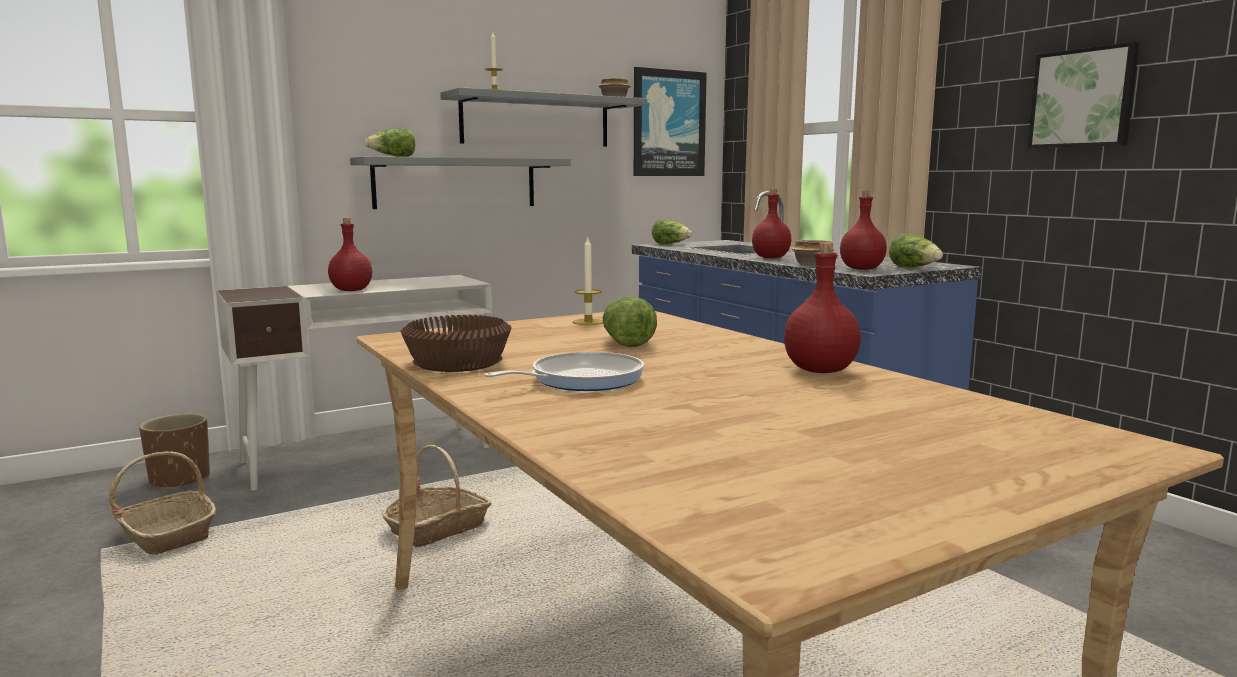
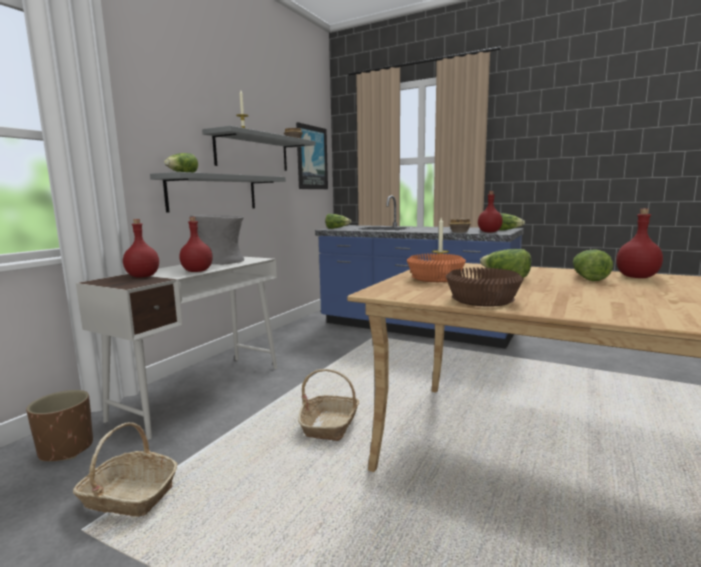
camera: 30 degrees left, 0 degrees up
frying pan [484,352,644,391] -> none
red bottle [752,189,791,258] -> red bottle moved to [123,219,159,278]
picture [1028,42,1139,148] -> none
none -> grey vase [190,215,244,264]
none -> orange bowl [407,253,466,282]
none -> lettuce [573,249,613,281]

